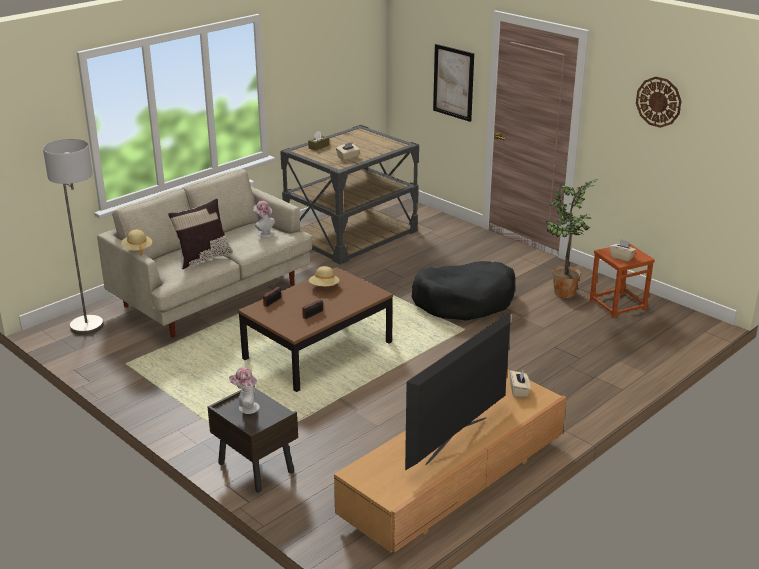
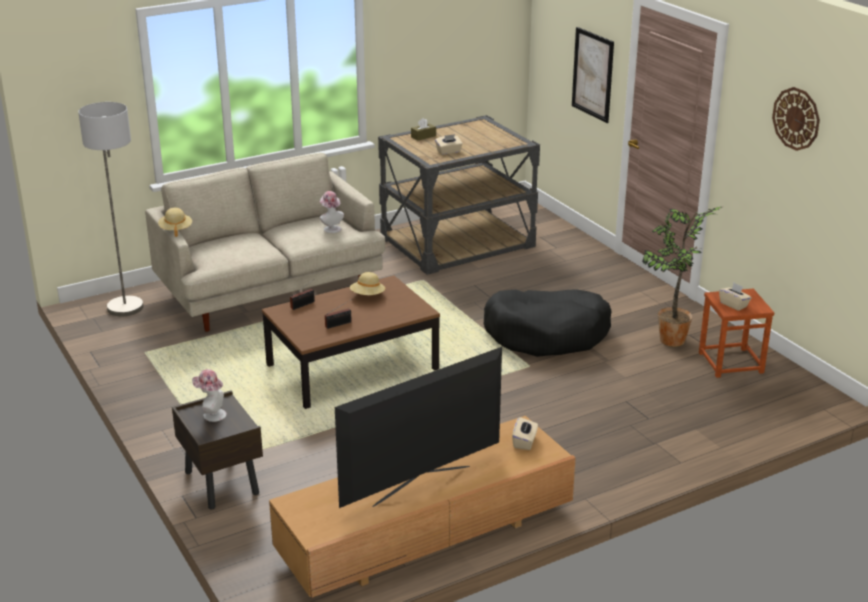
camera: 15 degrees right, 0 degrees up
pillow [168,199,233,269] -> none

